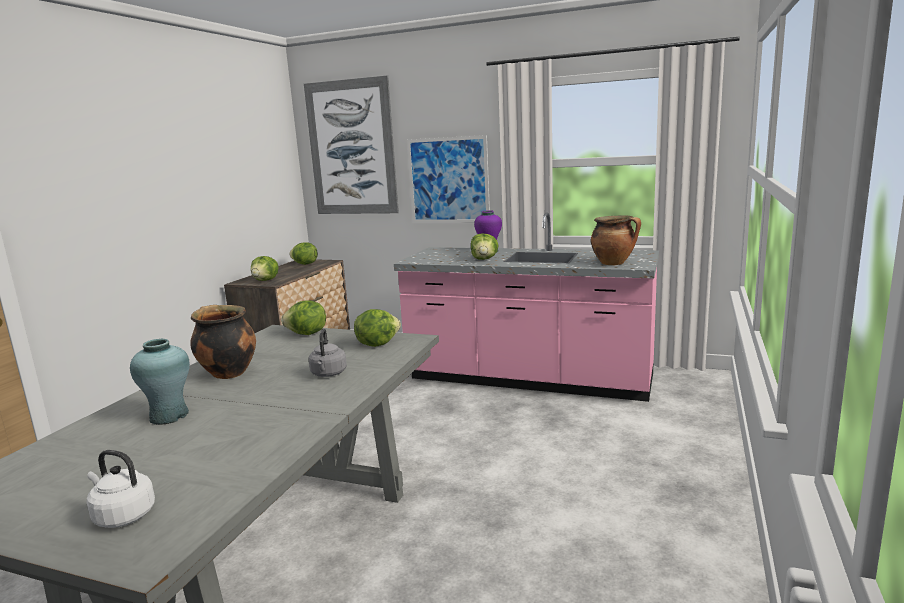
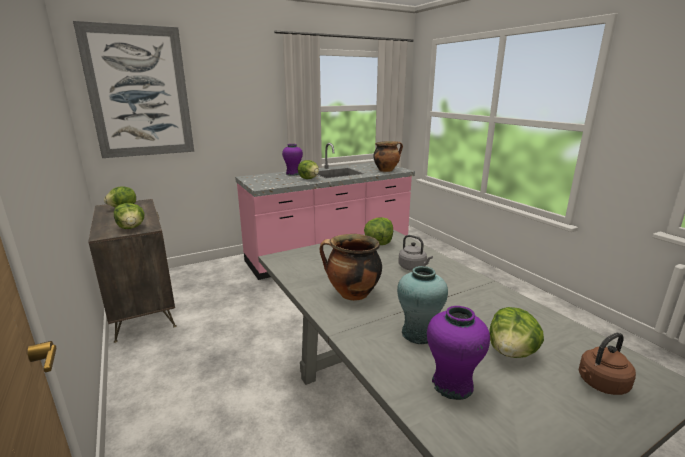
camera: 50 degrees left, 5 degrees up
white kettle [86,450,155,528] -> brown kettle [579,333,636,395]
lettuce [281,300,326,335] -> lettuce moved to [489,307,544,358]
picture [407,135,490,223] -> none
none -> purple vase [427,306,490,400]

